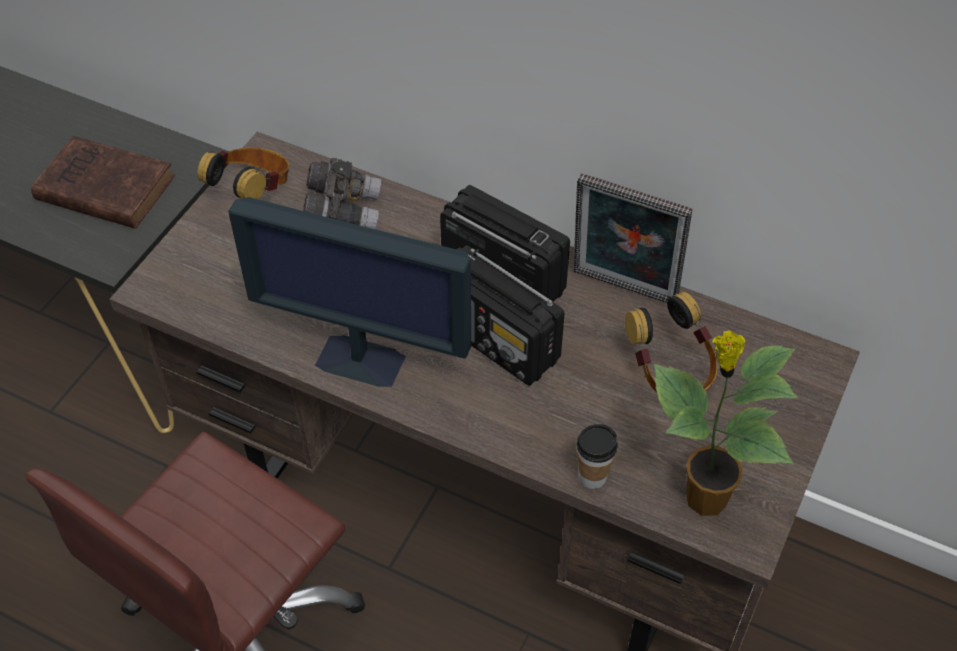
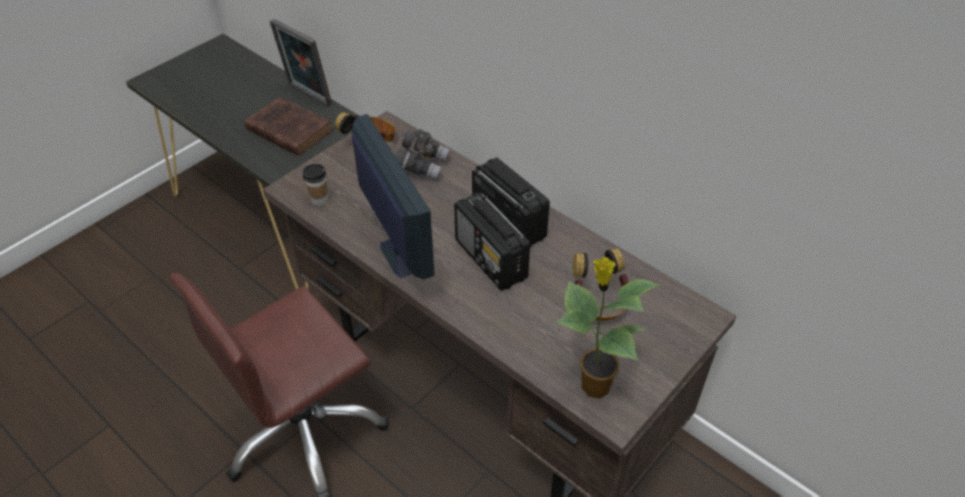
camera: 15 degrees right, 5 degrees down
monitor [228,197,471,387] -> monitor turned 150 degrees counterclockwise [352,114,435,279]
picture frame [574,173,692,303] -> picture frame moved to [269,19,332,107]
cup [577,424,618,489] -> cup moved to [303,164,328,206]

